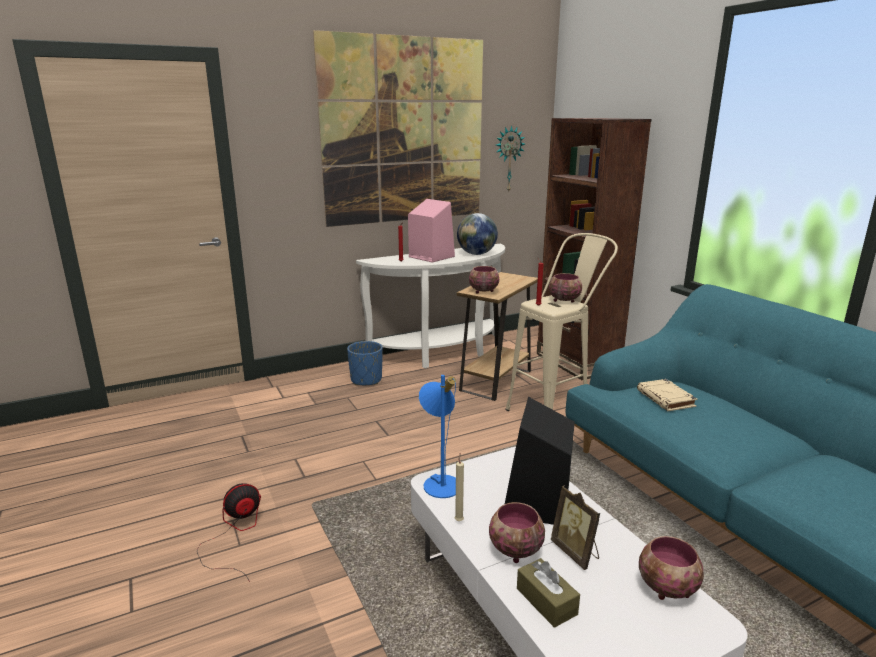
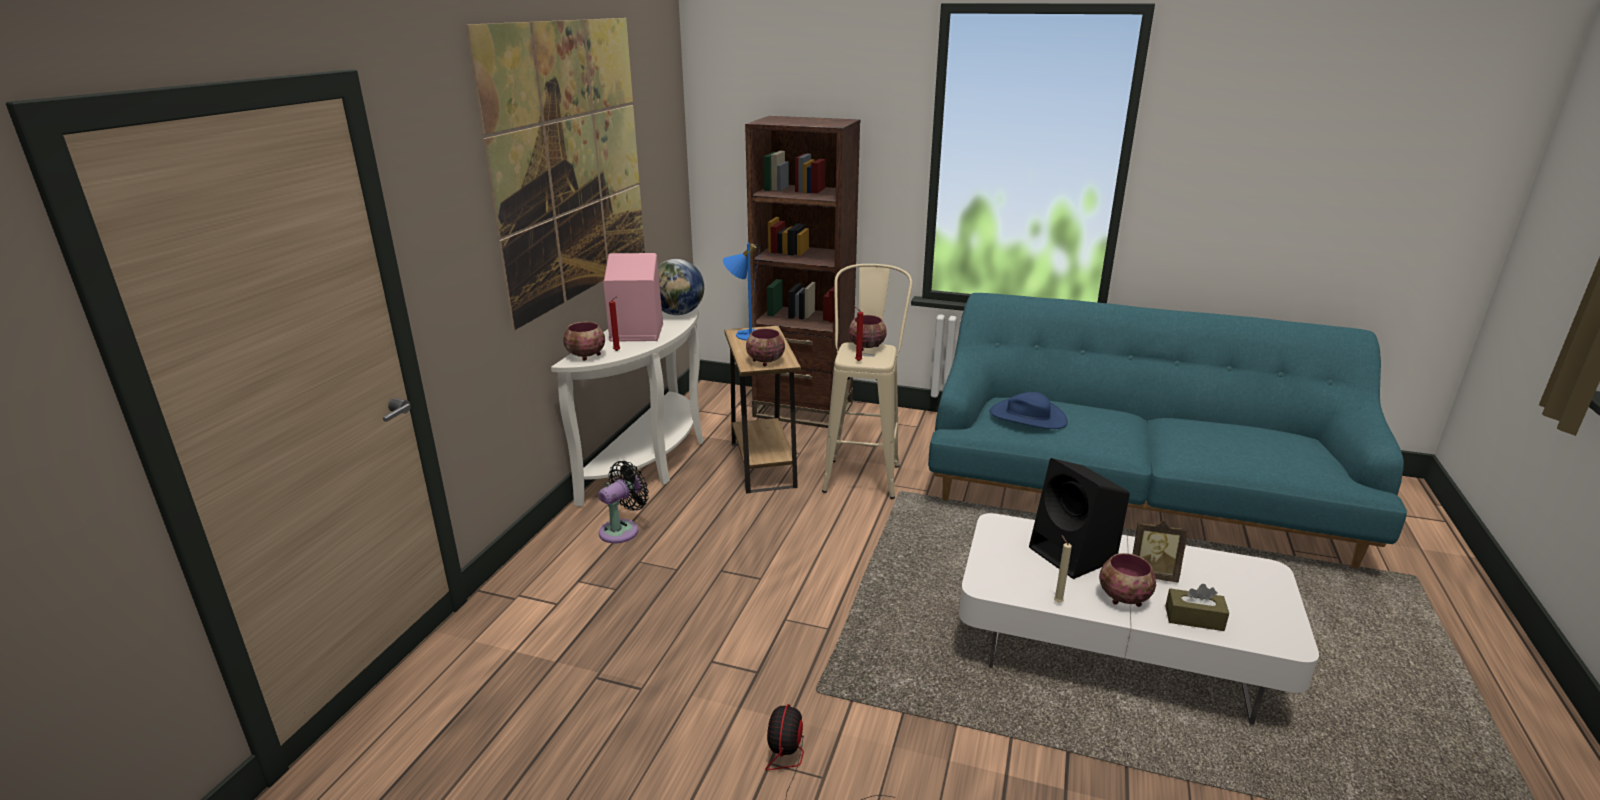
camera: 45 degrees left, 5 degrees up
blue planter [347,341,383,385] -> black fan [598,461,649,543]
blue table lamp [419,375,456,498] -> blue table lamp moved to [723,243,759,340]
wall clock [496,125,525,191] -> none
beige book [637,379,697,411] -> blue hat [990,392,1068,429]
bowl [639,536,704,600] -> bowl moved to [563,322,605,361]

